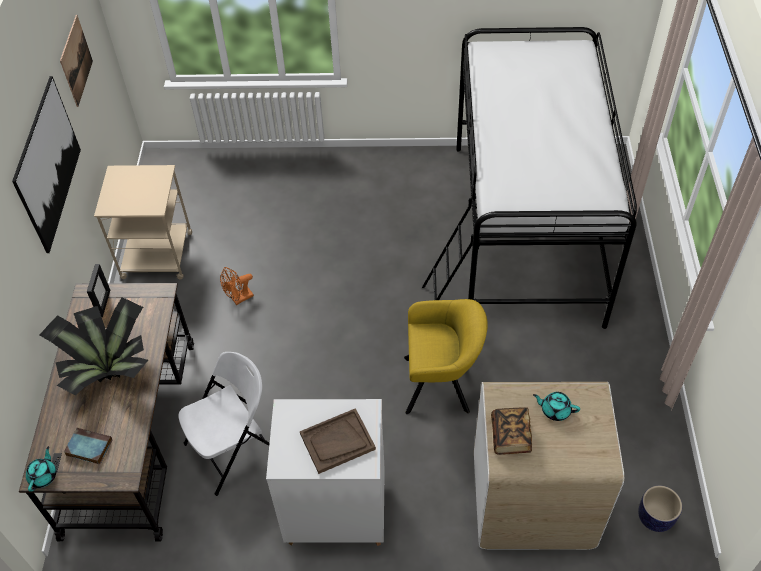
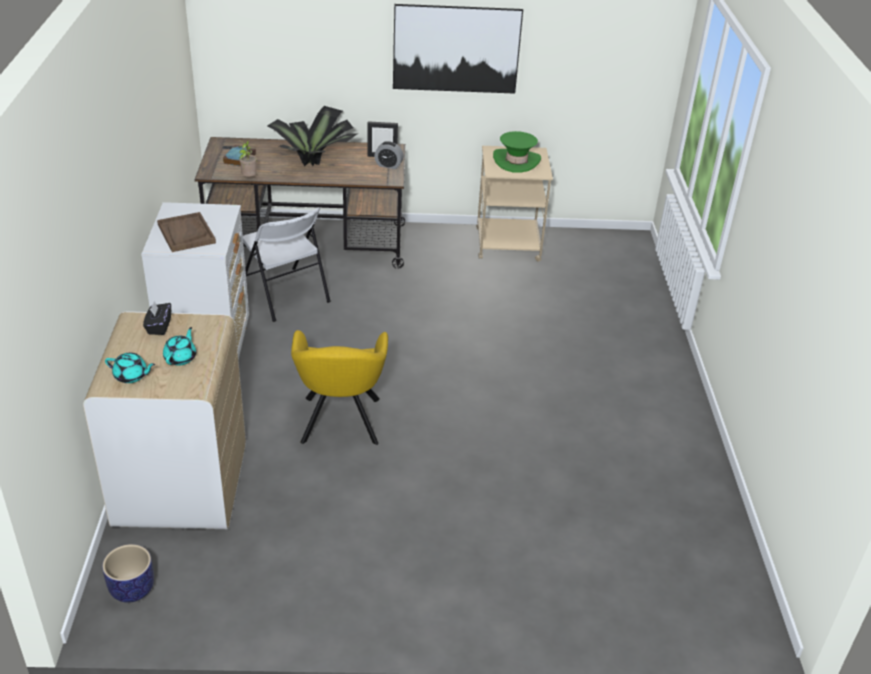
camera: 85 degrees right, 15 degrees down
turquoise teapot [26,446,56,492] -> turquoise teapot moved to [105,353,155,383]
picture [60,15,93,107] -> none
orange fan [220,267,254,305] -> none
black bed [422,27,637,329] -> none
book [491,407,532,455] -> black tissue box [143,301,171,335]
none -> potted plant [239,140,257,177]
none -> alarm clock [374,141,403,169]
none -> green hat [493,131,541,173]

